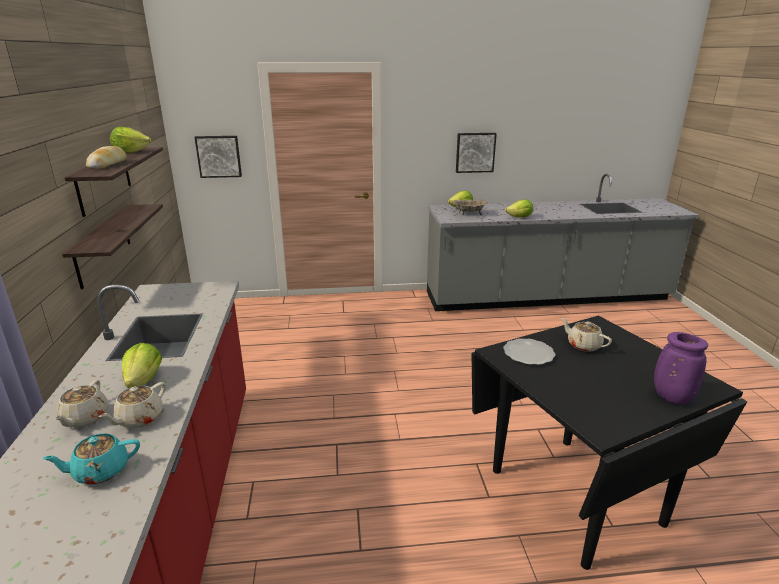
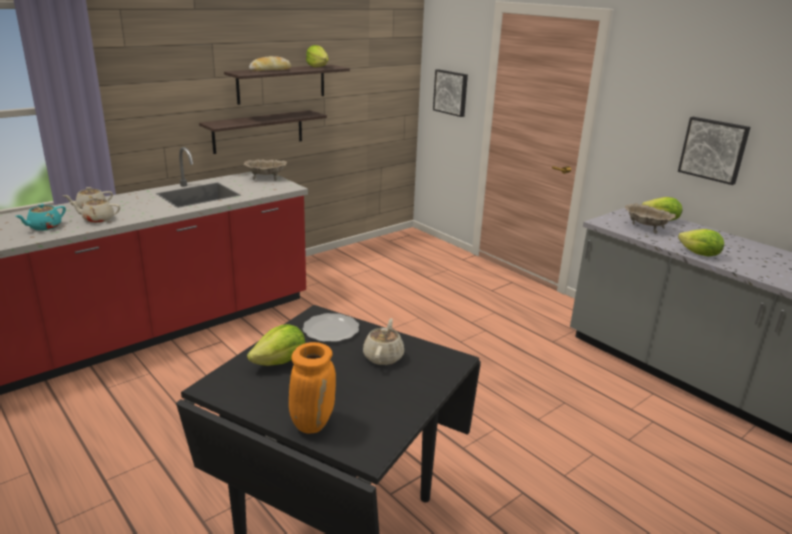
camera: 55 degrees right, 0 degrees up
turquoise teapot [43,433,140,485] -> turquoise teapot turned 90 degrees counterclockwise [16,204,66,231]
lettuce [122,343,162,388] -> lettuce moved to [247,324,305,366]
purple vase [654,332,708,405] -> orange vase [289,342,336,434]
none -> beige bowl [244,159,287,181]

